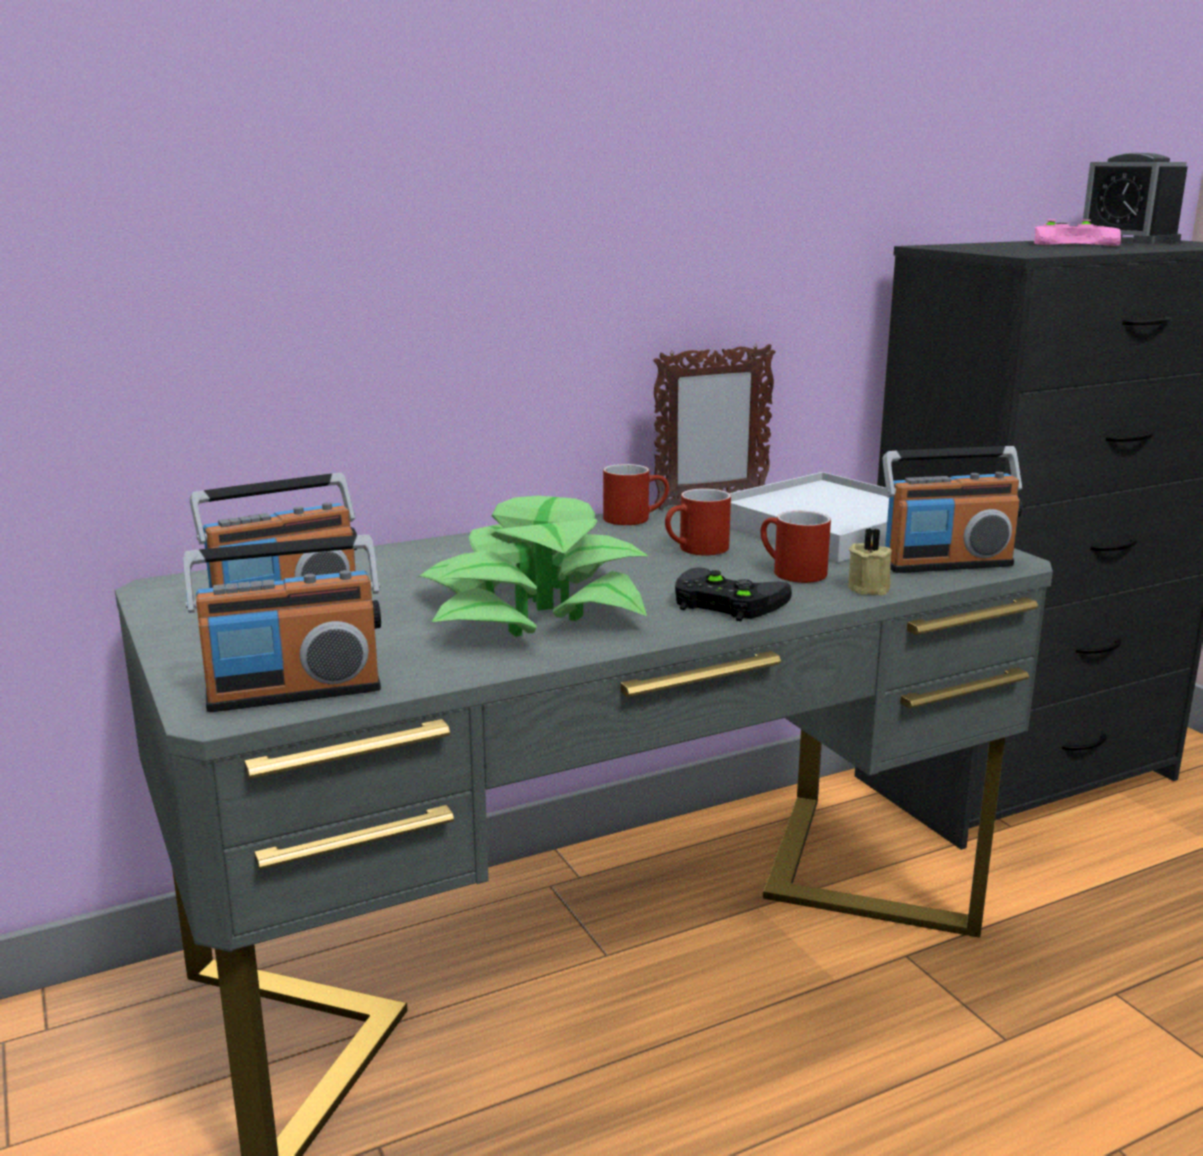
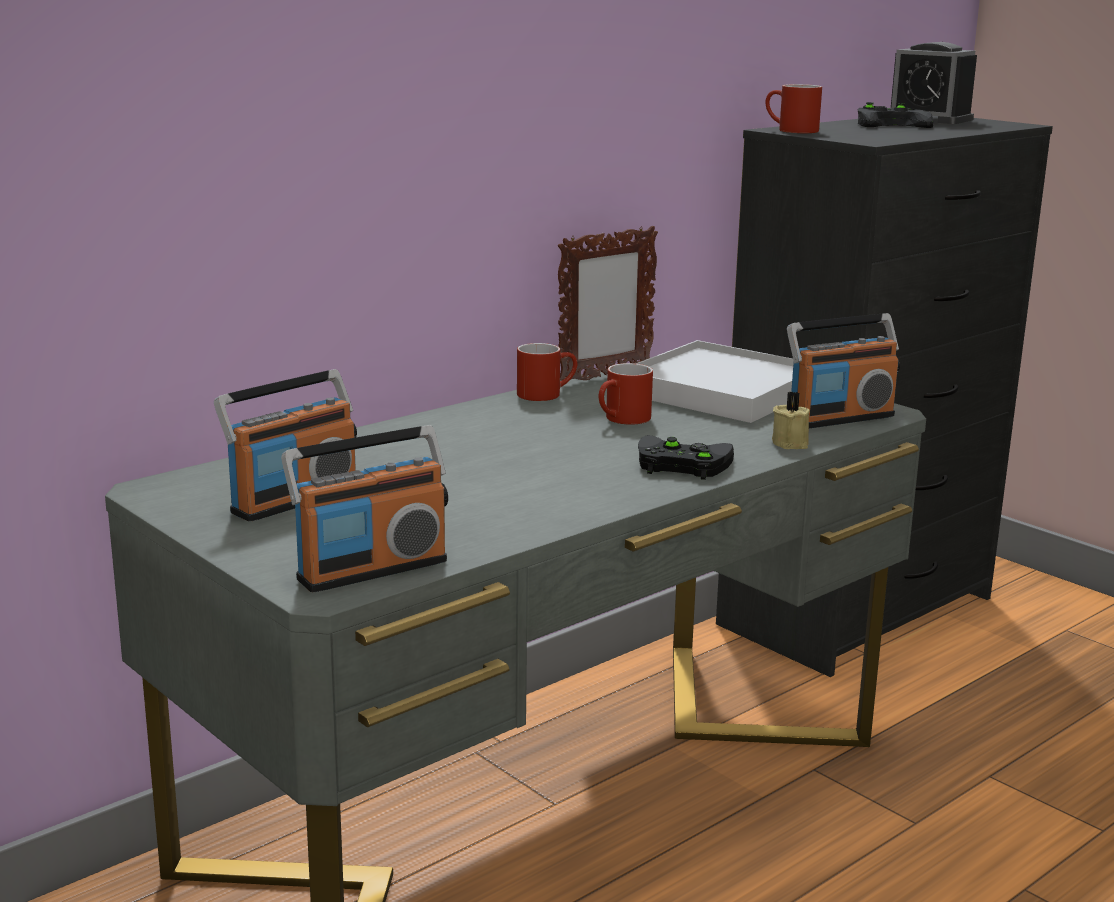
camera: 15 degrees left, 0 degrees up
potted plant [418,496,648,637] -> none
red mug [761,511,831,583] -> red mug moved to [765,84,822,133]
pink game controller [1034,219,1121,246] -> black game controller [858,102,933,128]

